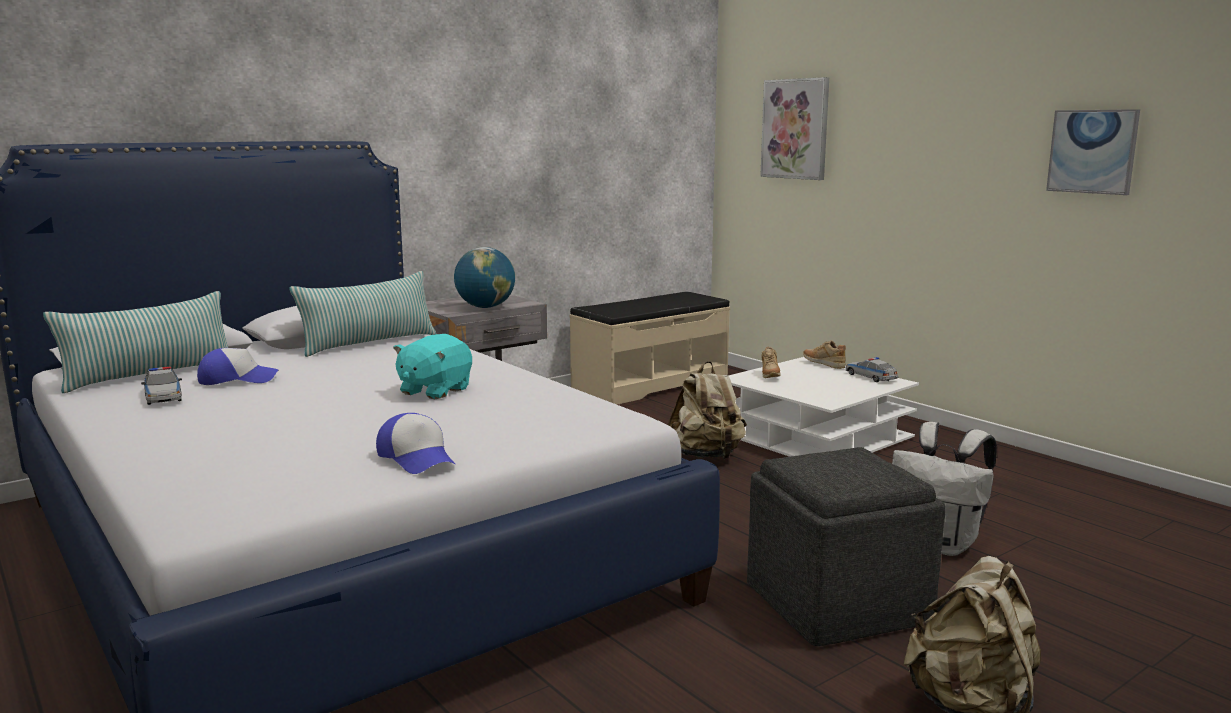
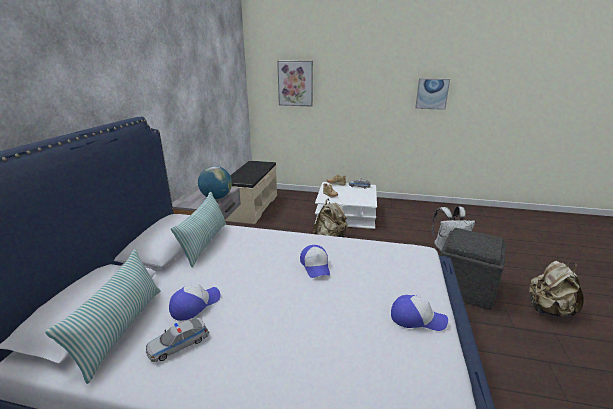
camera: 40 degrees left, 10 degrees up
toy car [141,367,182,405] -> toy car turned 120 degrees clockwise [146,318,209,362]
turquoise plush toy [393,334,472,399] -> cap [300,245,330,278]

